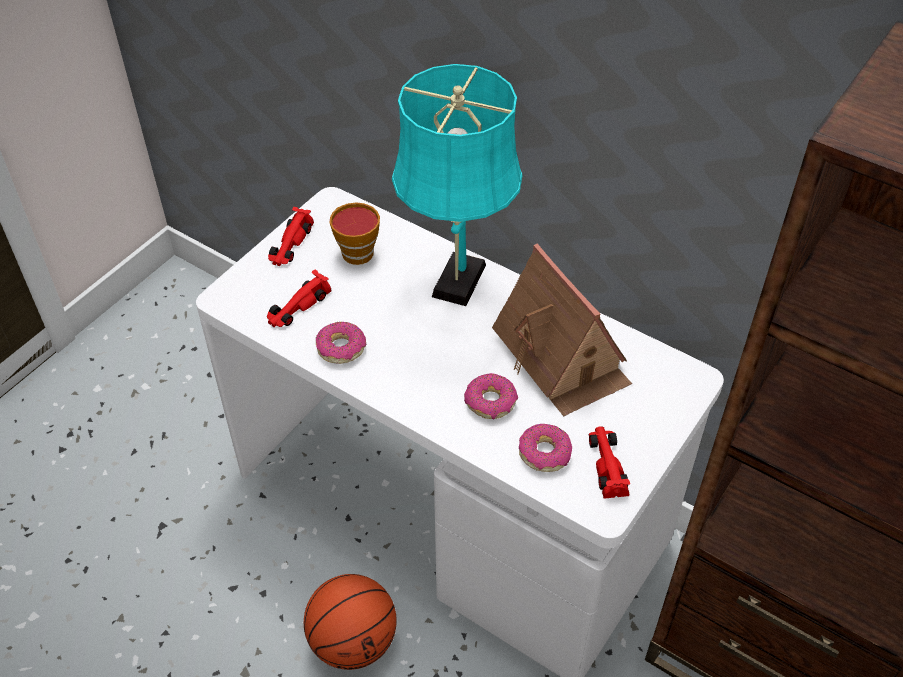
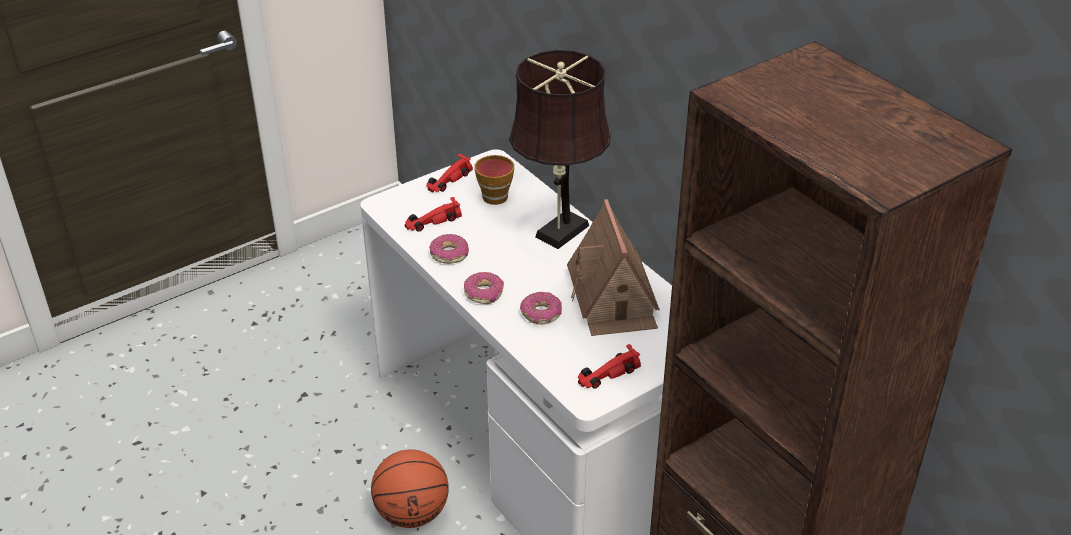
camera: 20 degrees right, 10 degrees down
turquoise table lamp [392,64,523,306] -> brown table lamp [509,50,611,249]
donut [519,424,572,472] -> donut moved to [464,272,504,304]
red toy car [588,426,630,499] -> red toy car turned 135 degrees counterclockwise [578,344,641,389]

